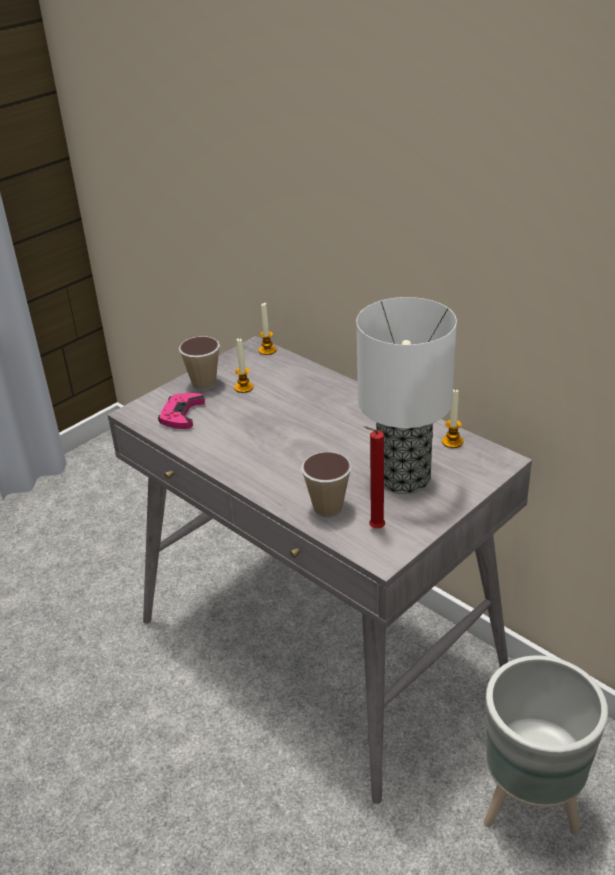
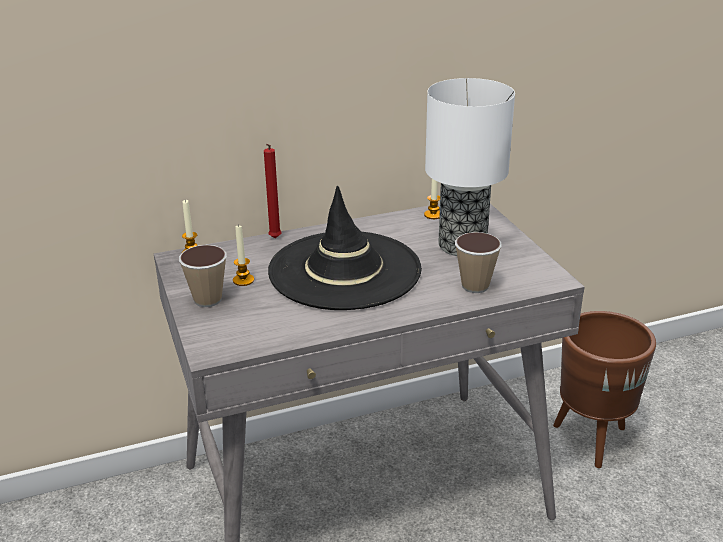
camera: 65 degrees left, 5 degrees down
pink game controller [158,393,205,429] -> none
red candle [364,426,385,529] -> red candle moved to [264,144,281,238]
grey planter [484,656,608,835] -> brown planter [553,311,656,468]
none -> black hat [268,186,422,310]

